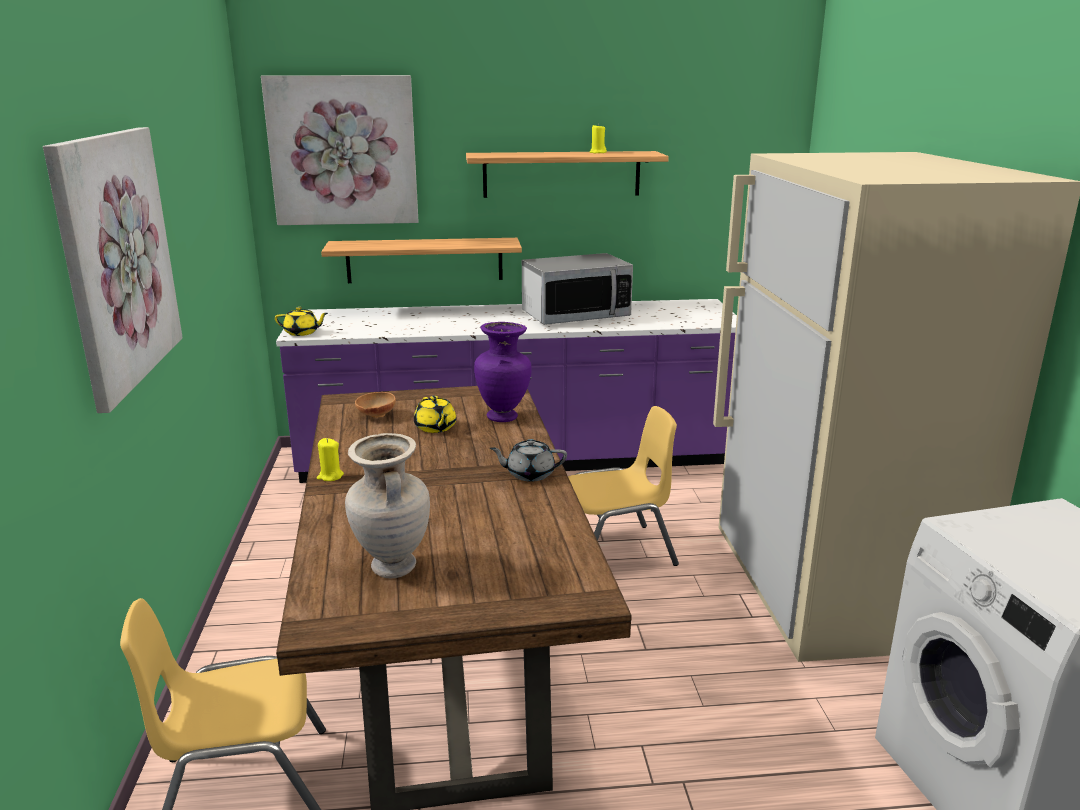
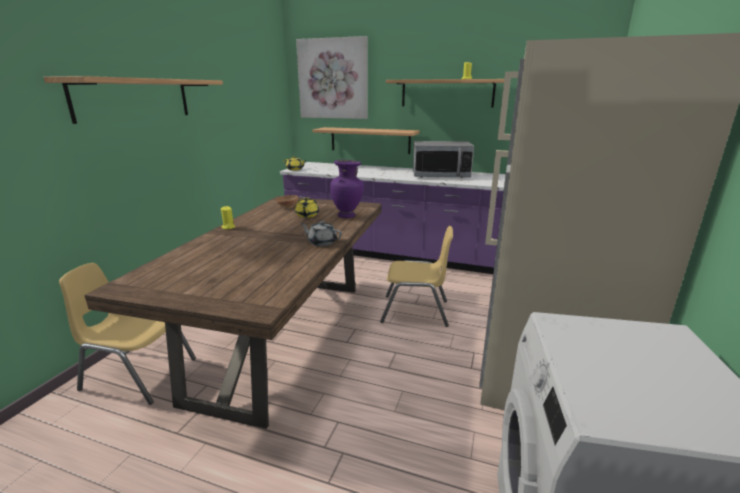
camera: 25 degrees right, 0 degrees up
picture [43,127,183,413] -> shelf [43,76,223,124]
beige vase [345,433,430,578] -> none

